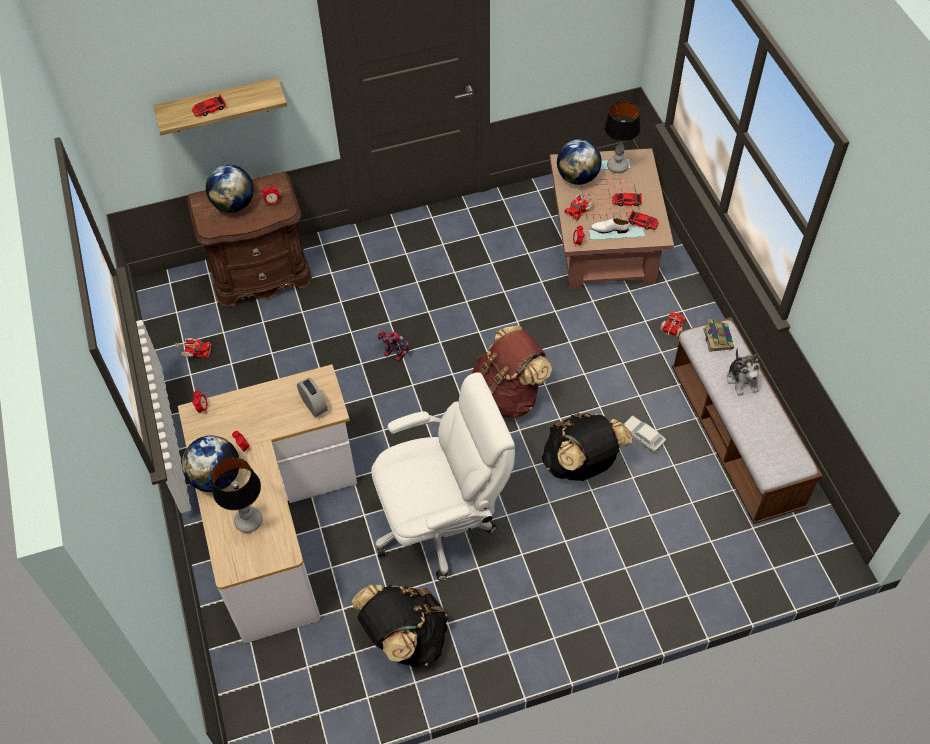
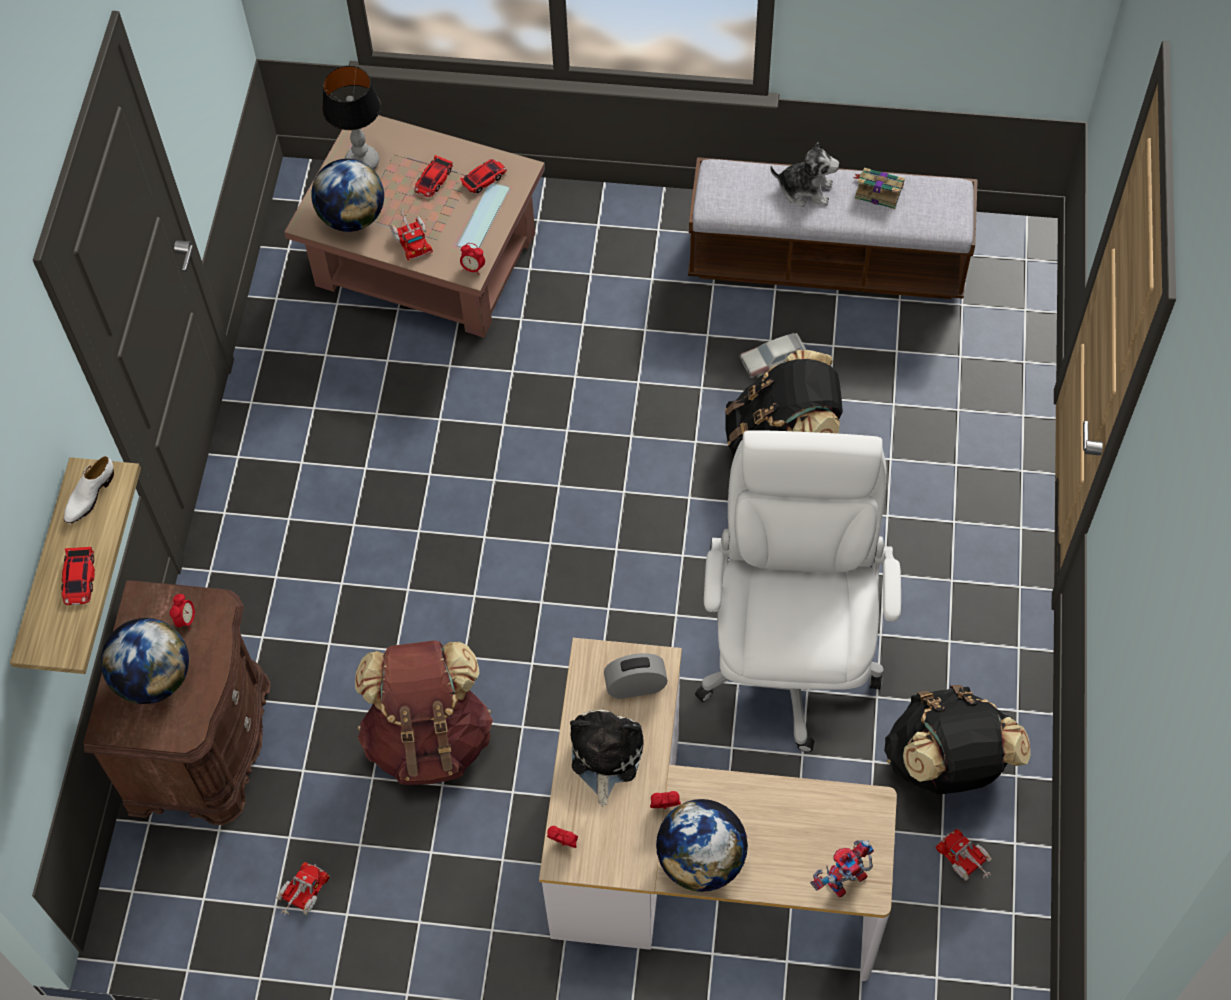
camera: 65 degrees left, 5 degrees up
table lamp [211,457,263,533] -> none
toy robot [377,328,410,362] -> toy robot moved to [810,840,874,897]
brown backpack [472,325,552,419] -> brown backpack moved to [355,641,493,785]
white shoe [591,218,630,234] -> white shoe moved to [64,456,114,524]
toy truck [660,312,685,337] -> toy truck moved to [936,829,992,881]
book [703,319,734,352] -> book moved to [853,168,905,209]
none -> plush toy [570,709,644,807]

